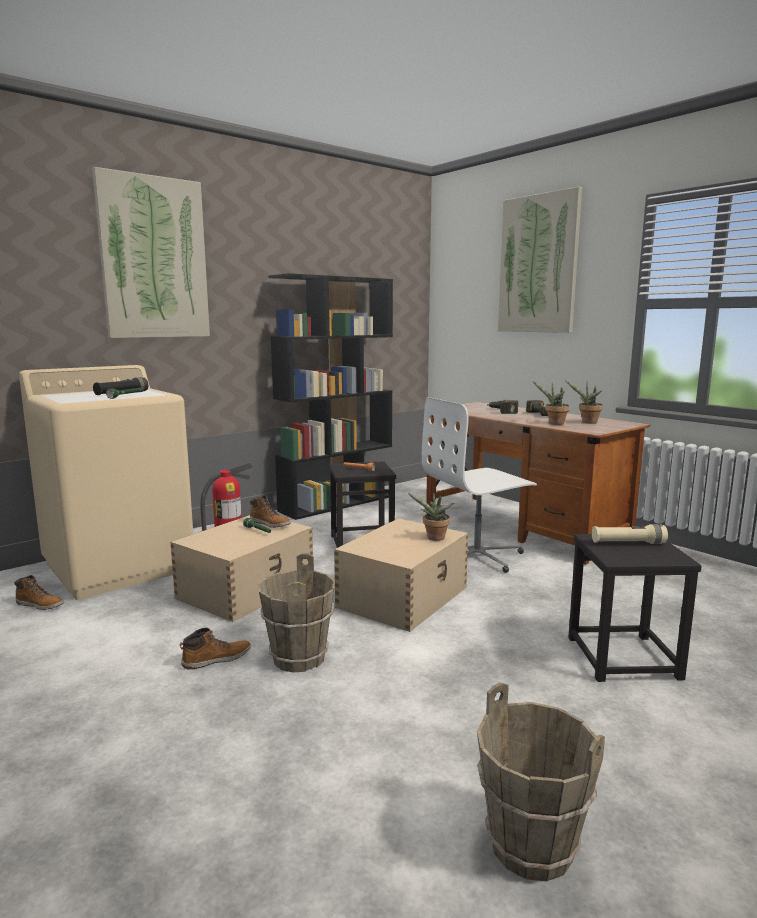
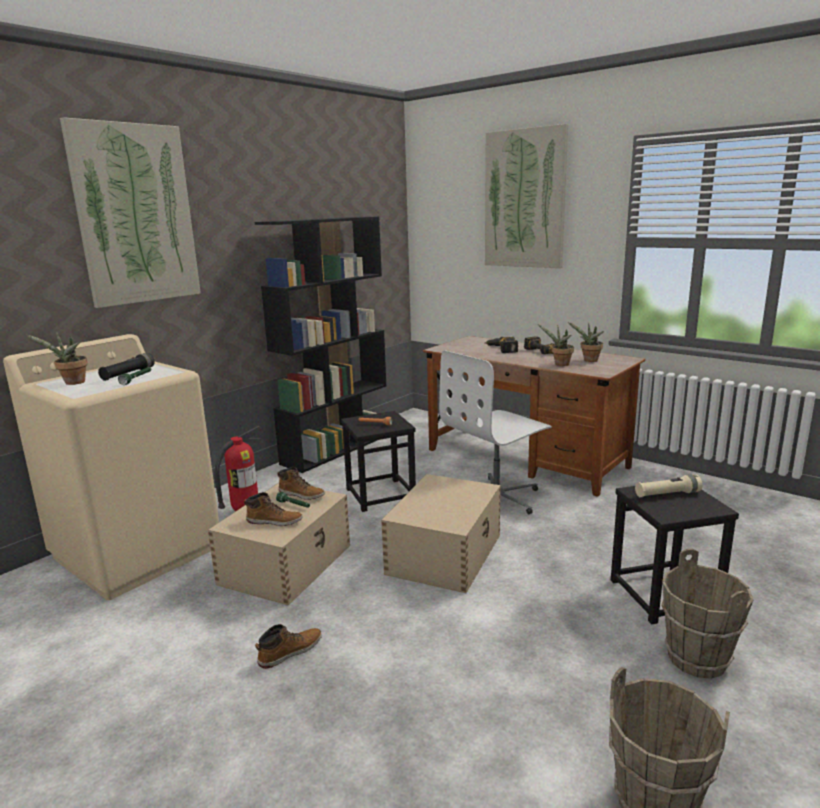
camera: 10 degrees left, 5 degrees up
boot [14,575,64,610] -> boot moved to [244,492,303,526]
brown bucket [258,553,335,673] -> brown bucket moved to [661,549,754,679]
potted plant [408,492,454,541] -> potted plant moved to [26,332,88,385]

